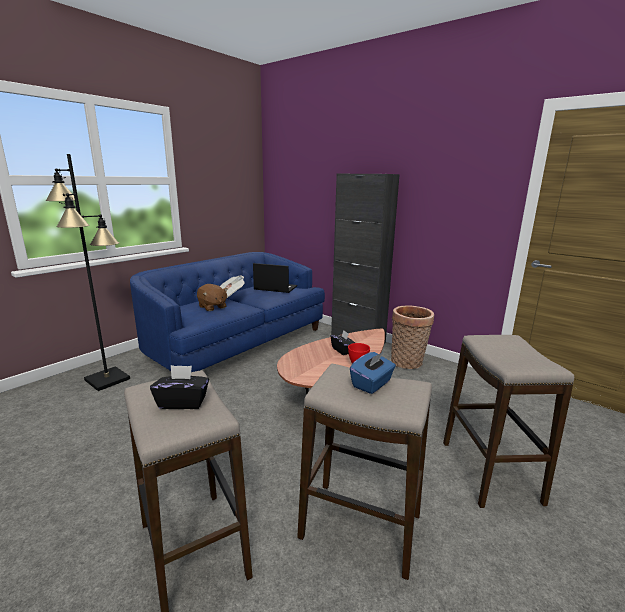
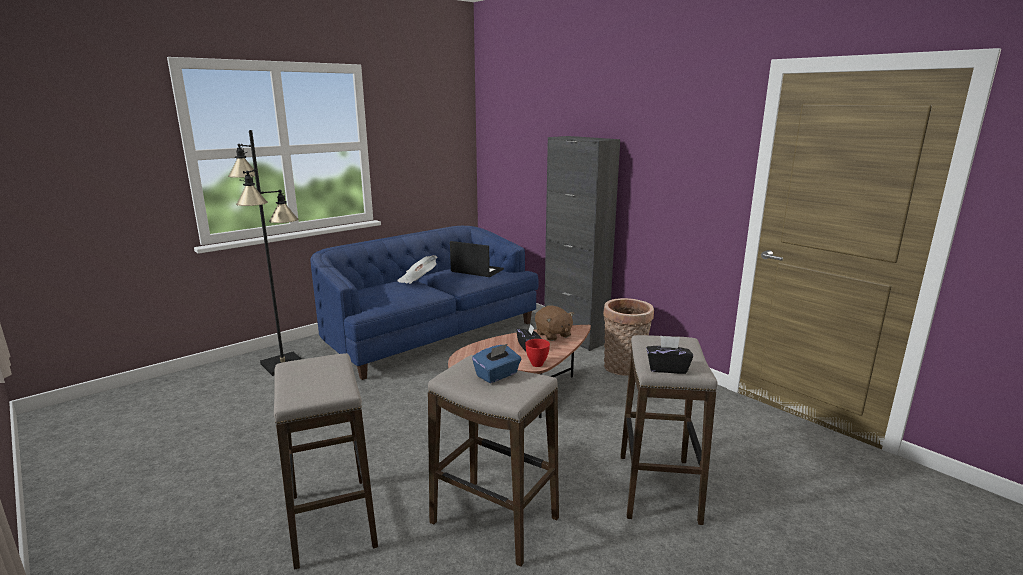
camera: 10 degrees right, 0 degrees up
black tissue box [150,365,209,409] -> black tissue box moved to [646,336,693,374]
brown plush toy [197,284,228,311] -> brown plush toy moved to [535,305,574,341]

